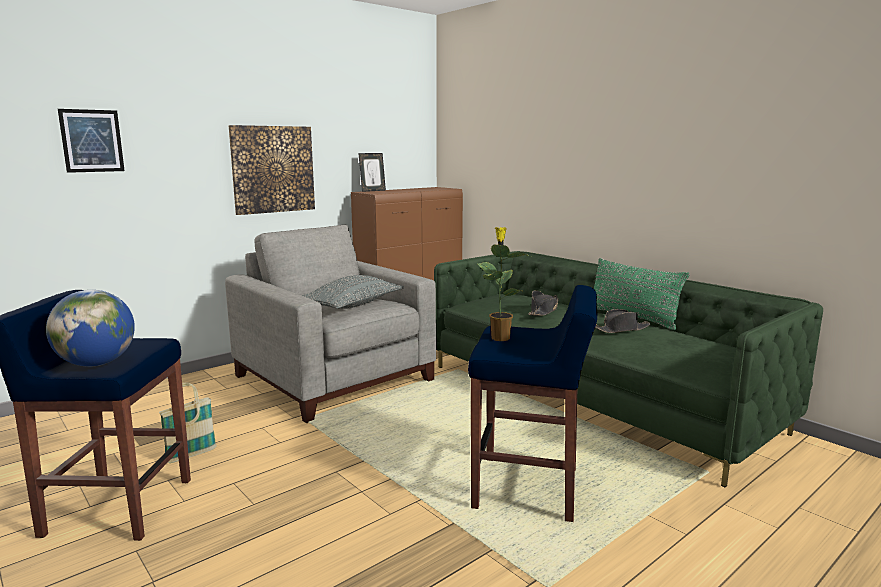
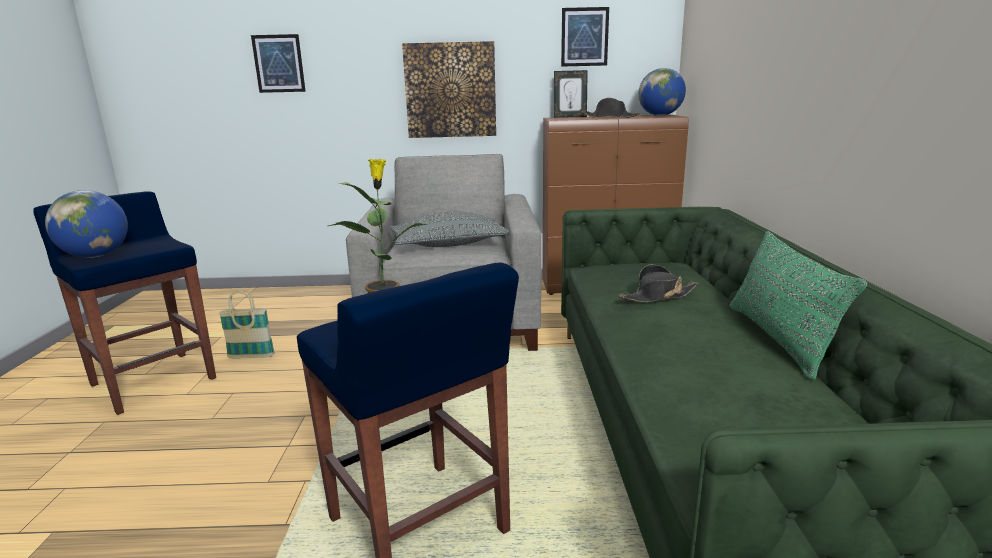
camera: 40 degrees right, 5 degrees up
black hat [595,309,650,333] -> black hat moved to [582,98,640,118]
none -> picture [561,7,609,67]
none -> globe [638,68,686,116]

